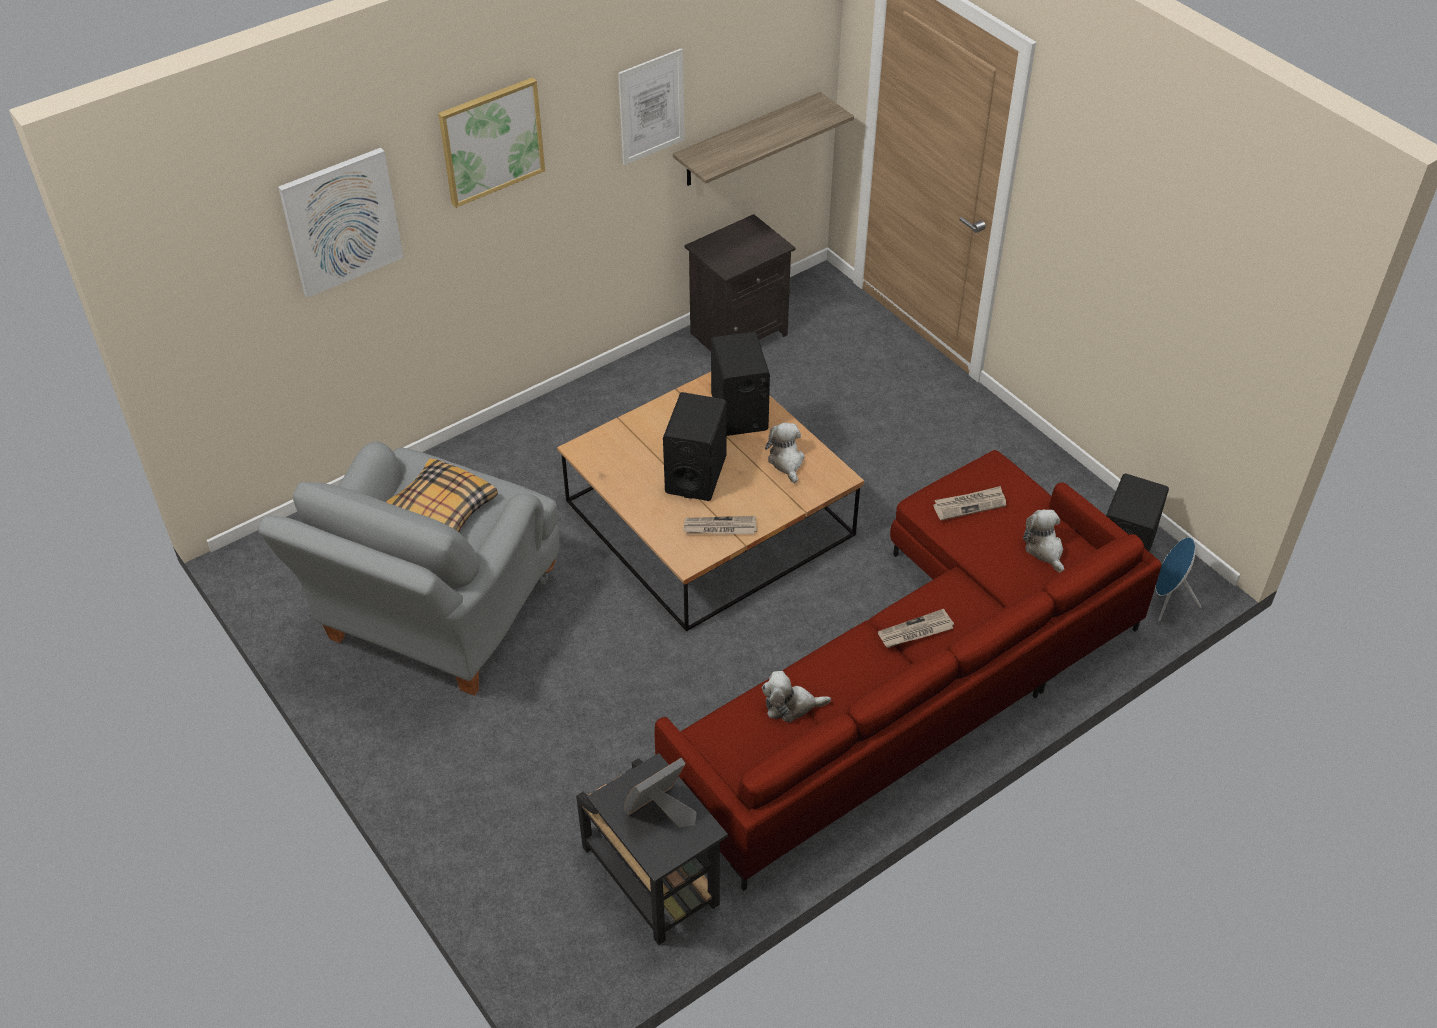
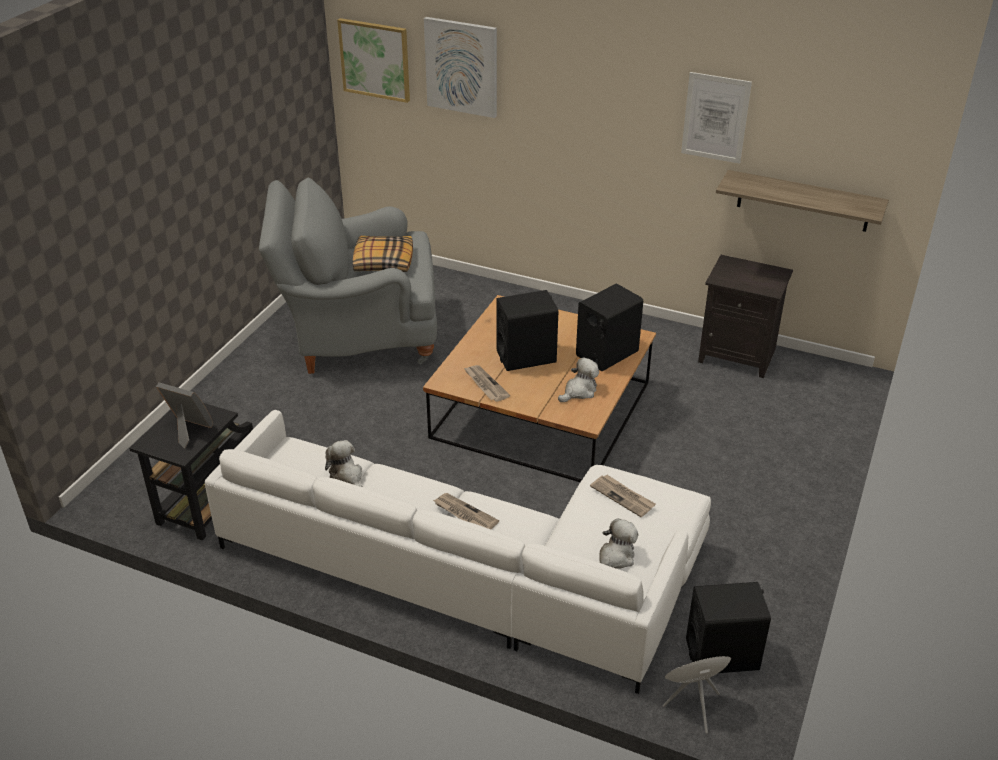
camera: 60 degrees right, 10 degrees down
picture [438,77,545,208] -> picture moved to [337,18,410,103]
red sofa [654,450,1161,891] -> white sofa [205,410,711,694]

